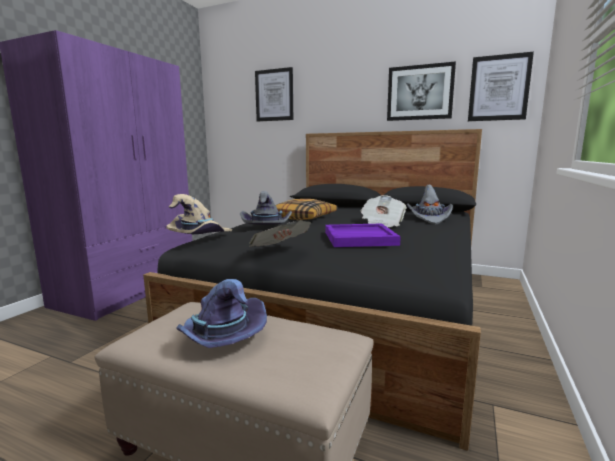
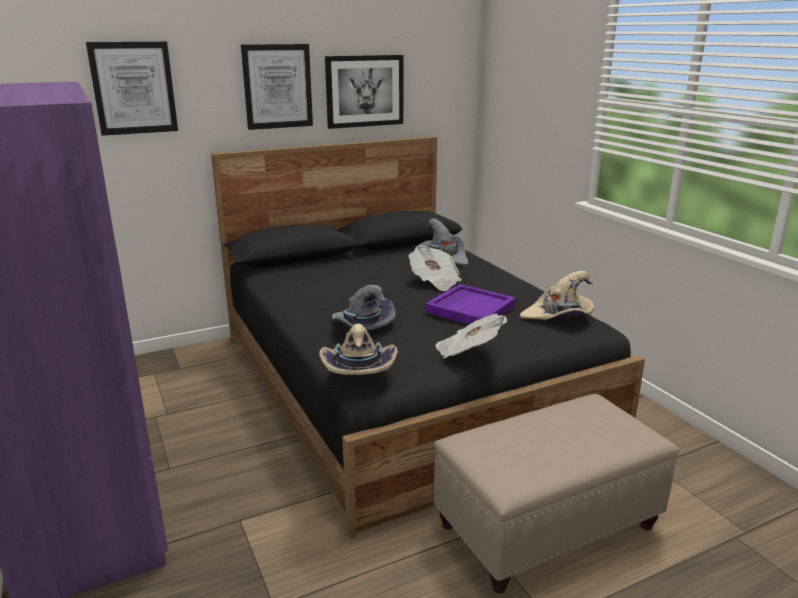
camera: 50 degrees left, 10 degrees up
purple hat [176,279,267,348] -> none
pillow [275,199,337,220] -> none
picture [468,52,534,121] -> picture moved to [241,44,313,130]
none -> beige hat [520,271,594,320]

